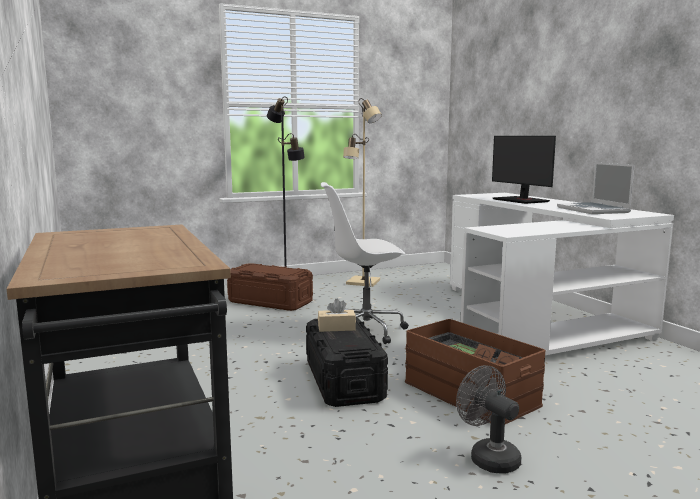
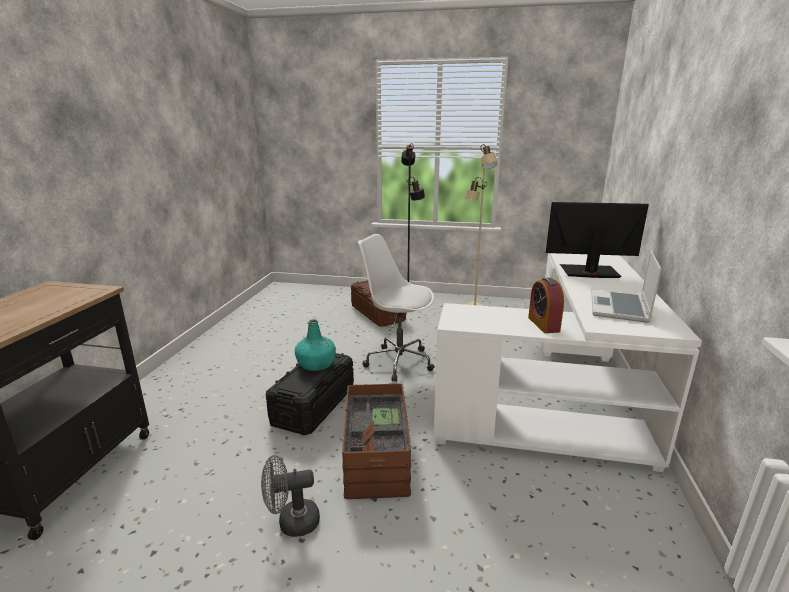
camera: 35 degrees right, 10 degrees up
beige tissue box [318,299,356,332] -> turquoise bottle [295,319,336,371]
grey fan [456,365,521,473] -> grey fan turned 105 degrees counterclockwise [261,455,320,537]
monitor [492,136,556,204] -> monitor turned 90 degrees clockwise [546,202,649,278]
none -> alarm clock [528,278,564,333]

